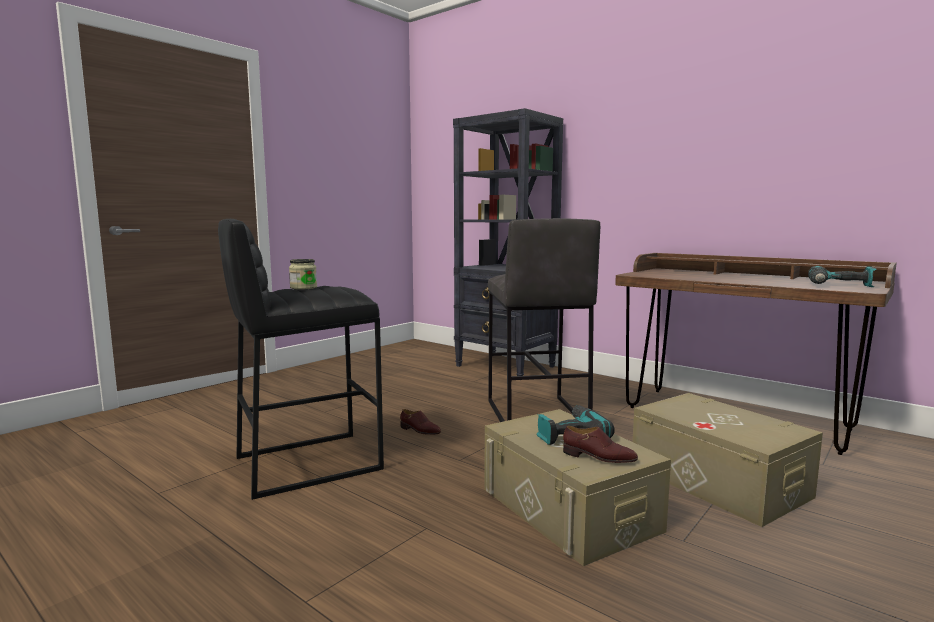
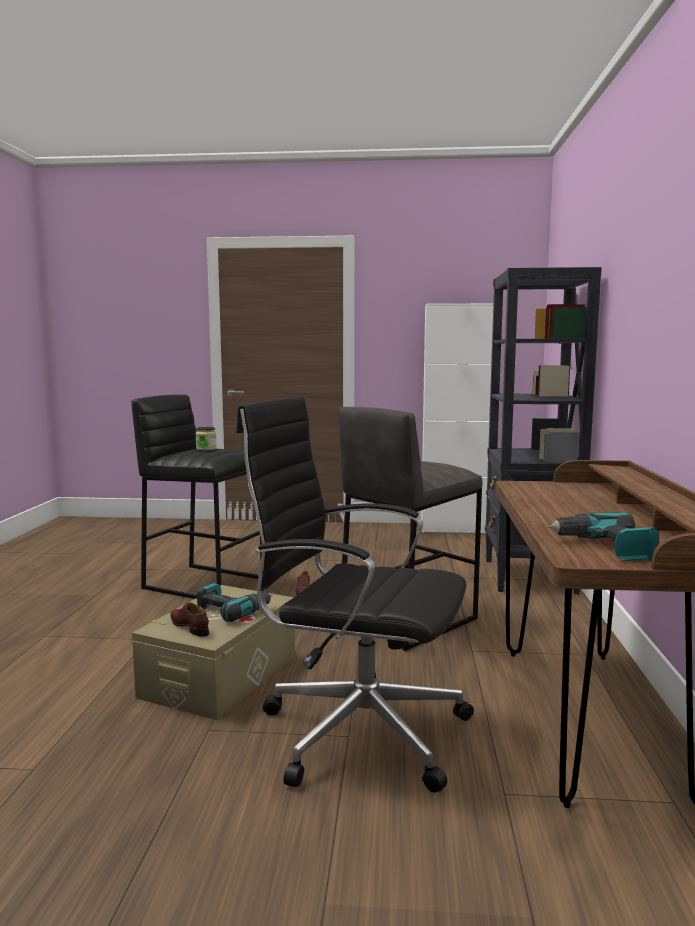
camera: 55 degrees right, 0 degrees up
brown shoe [563,426,638,463] -> brown shoe turned 150 degrees clockwise [170,602,209,637]
beige storage box [632,393,823,527] -> black office chair [236,396,474,793]
none -> white cabinet [421,303,503,533]

